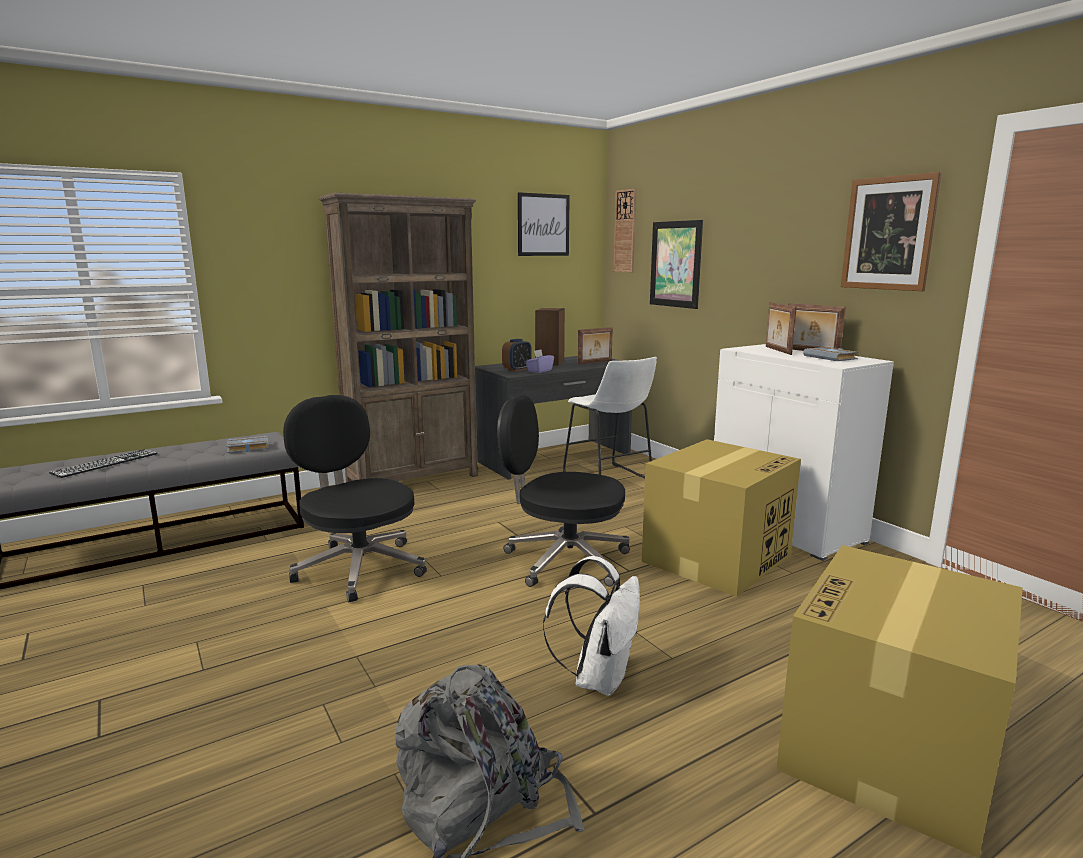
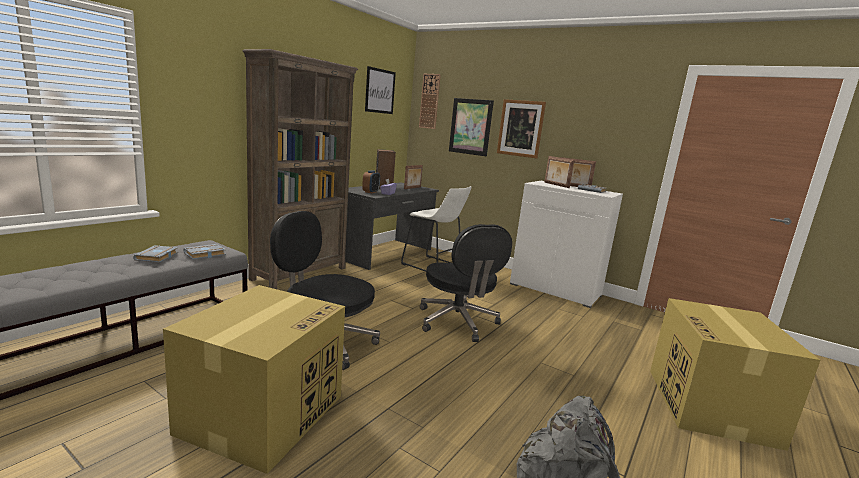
camera: 25 degrees left, 0 degrees up
keyboard [49,449,158,478] -> none
black office chair [497,395,630,587] -> black office chair turned 105 degrees counterclockwise [420,224,512,342]
white backpack [543,556,640,696] -> none
cardboard box [642,439,801,597] -> cardboard box moved to [163,285,345,474]
picture [841,172,942,291] -> picture moved to [497,99,546,158]
none -> grey book [133,245,178,263]

